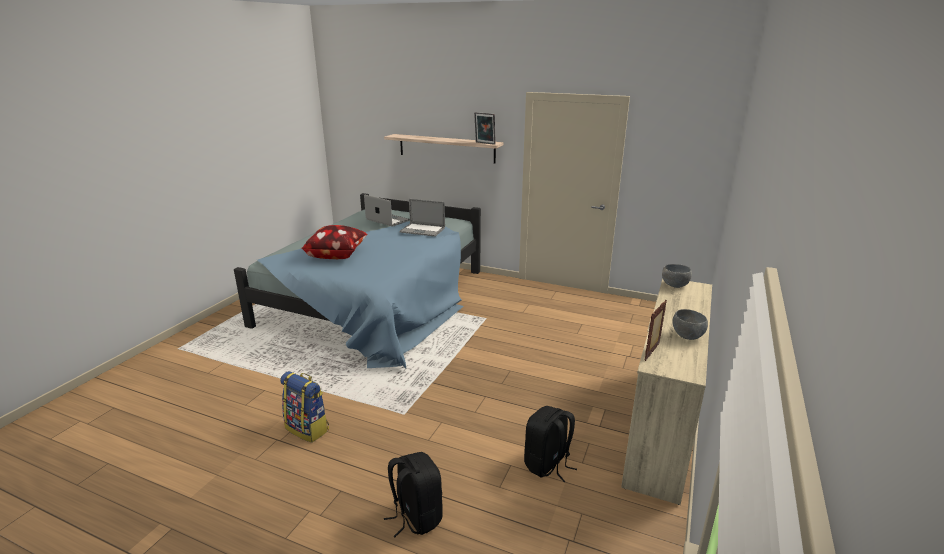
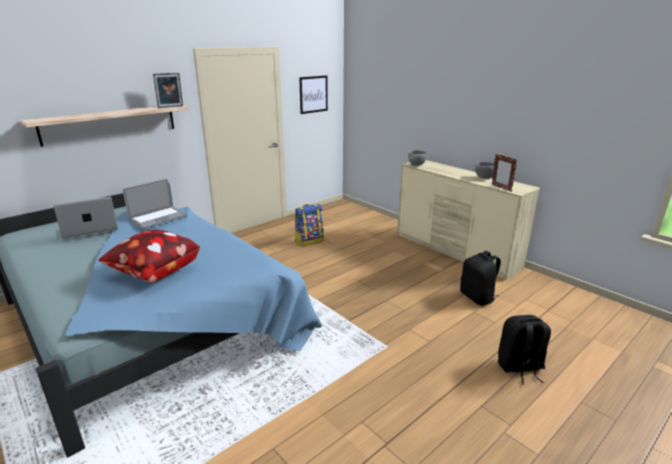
camera: 65 degrees left, 0 degrees up
backpack [280,371,329,443] -> backpack moved to [295,204,324,246]
none -> picture [299,75,328,114]

